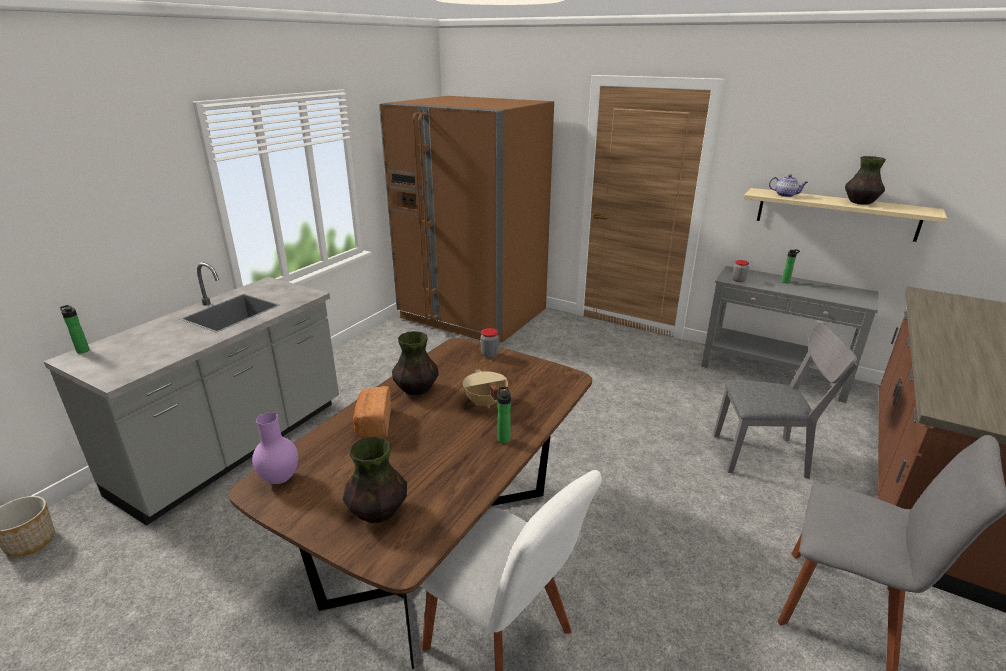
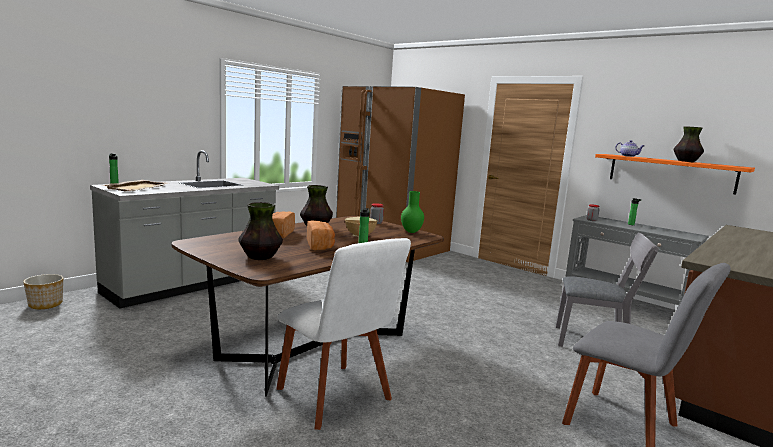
camera: 10 degrees right, 15 degrees down
purple vase [252,412,298,484] -> none
beige shelf [744,188,947,242] -> orange shelf [595,154,755,195]
none -> beige tray [101,180,168,191]
none -> bread [307,220,335,250]
none -> green vase [401,191,424,233]

